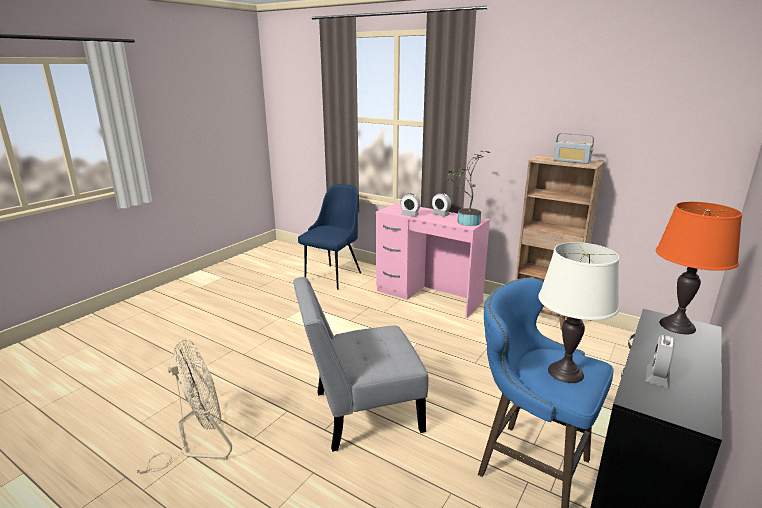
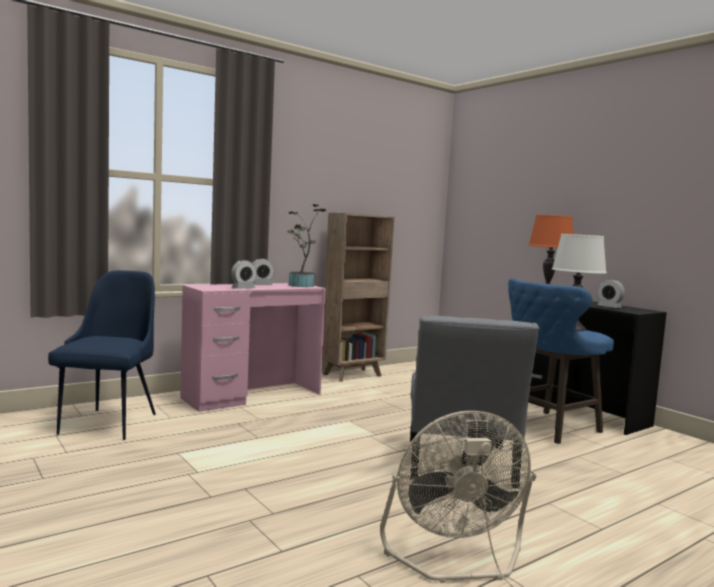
camera: 70 degrees left, 15 degrees down
blue chair [298,184,361,290] -> blue chair turned 45 degrees clockwise [48,270,156,440]
radio [554,133,594,164] -> none

